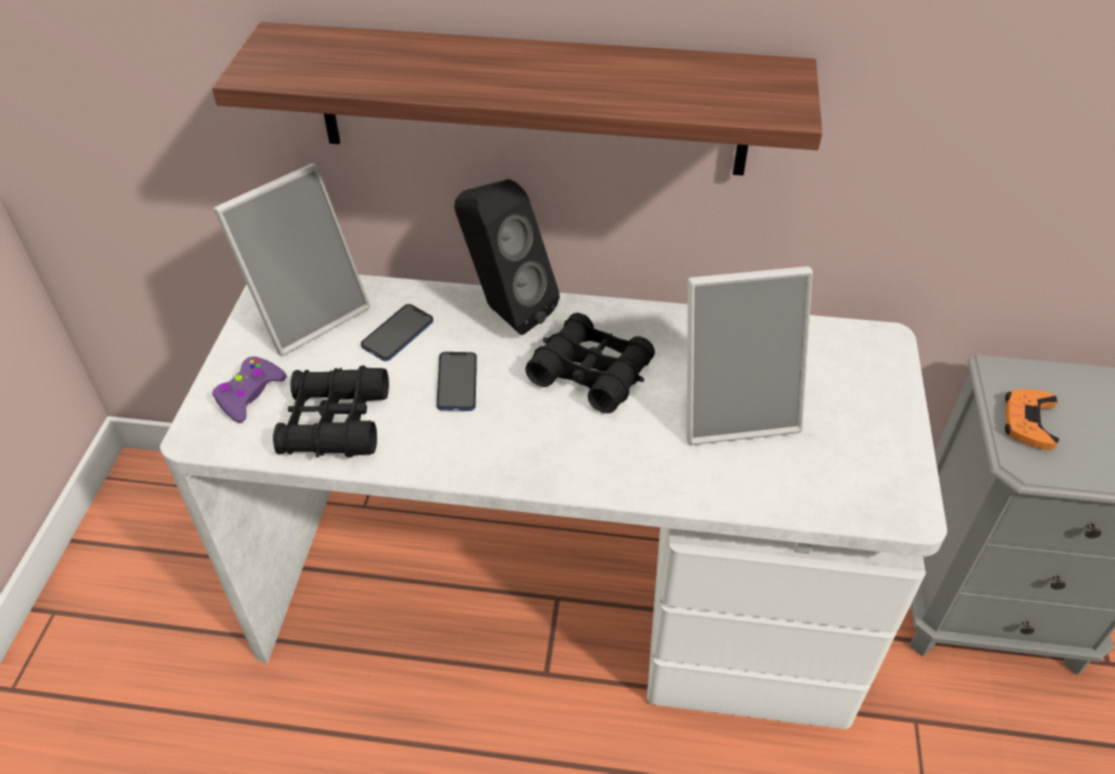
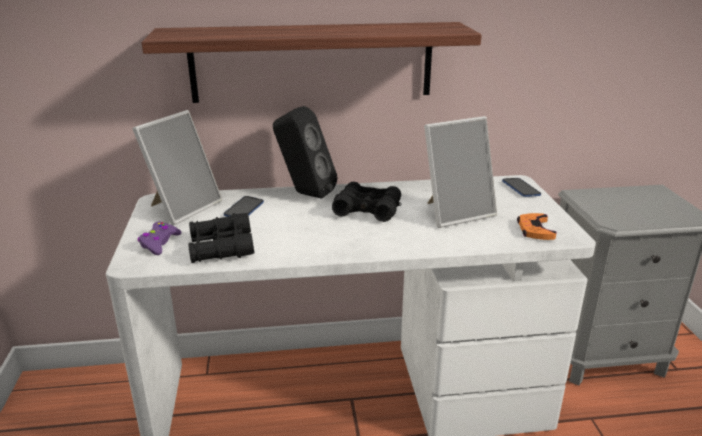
camera: 15 degrees left, 20 degrees down
phone [436,352,477,411] -> phone moved to [502,178,541,197]
orange game controller [1005,389,1059,450] -> orange game controller moved to [517,213,557,240]

